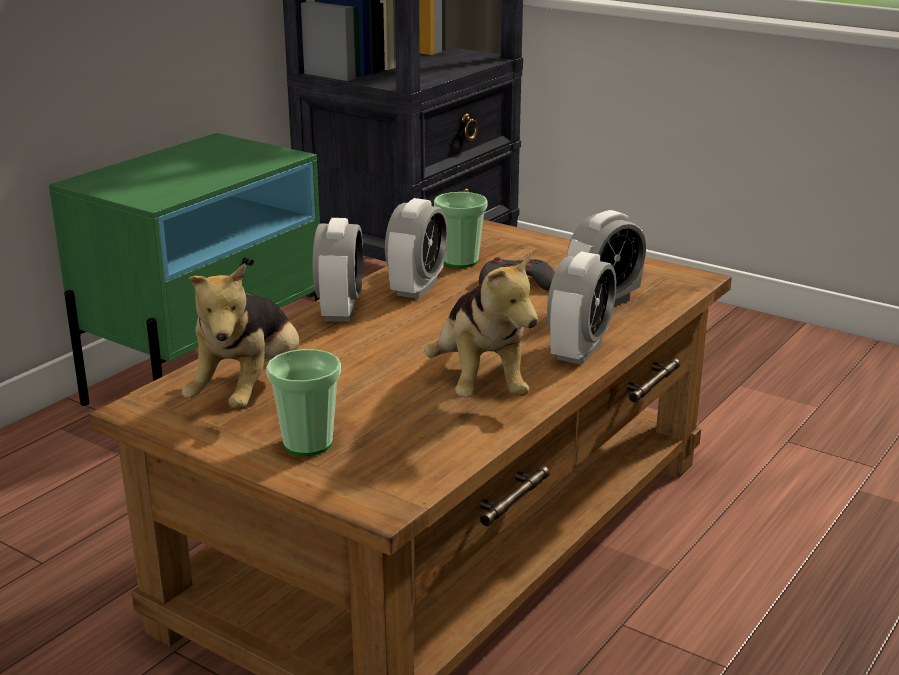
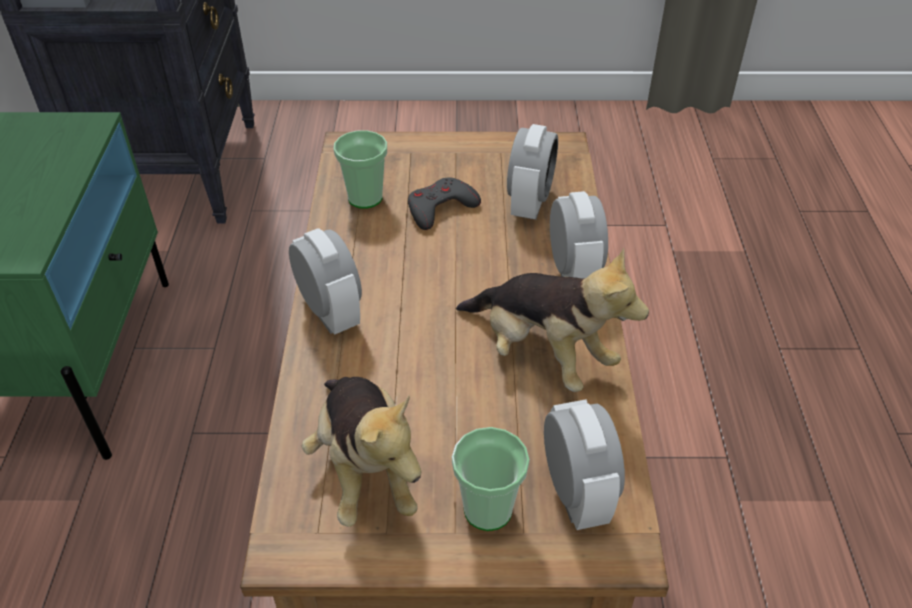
camera: 35 degrees left, 20 degrees up
alarm clock [385,198,448,299] -> alarm clock moved to [544,399,625,530]

